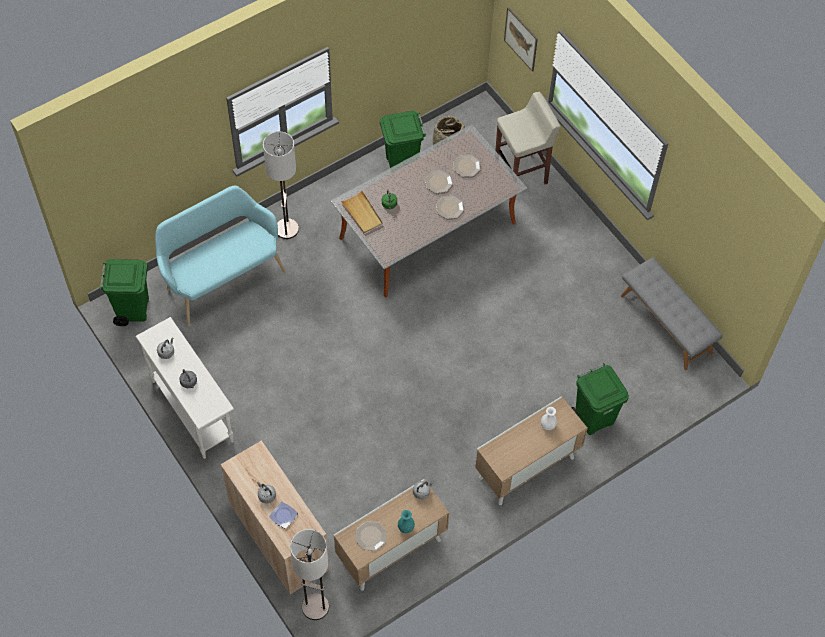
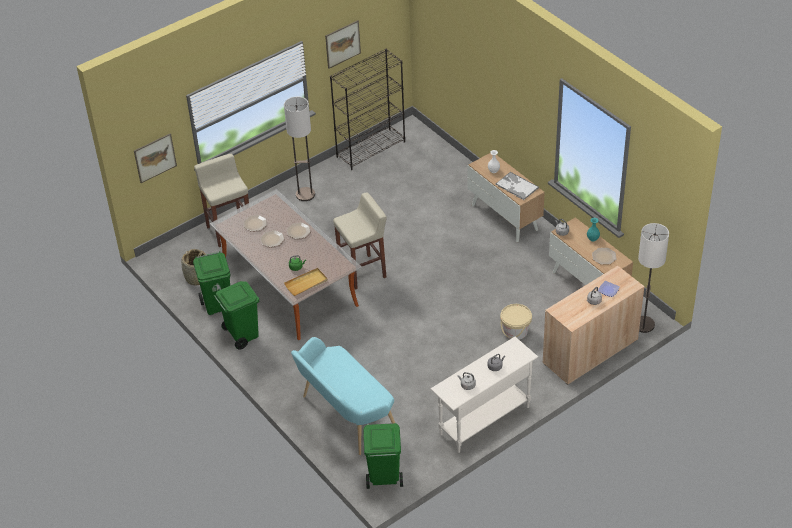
camera: 90 degrees left, 15 degrees down
floor lamp [263,131,299,239] -> floor lamp moved to [284,97,315,201]
green trash can [571,364,629,435] -> green trash can moved to [214,281,259,350]
grey bench [621,257,723,370] -> black bookcase [330,49,405,170]
none -> picture [325,20,361,69]
none -> beige stool [333,193,387,290]
none -> tray [495,172,539,200]
none -> beige bucket [500,304,532,340]

